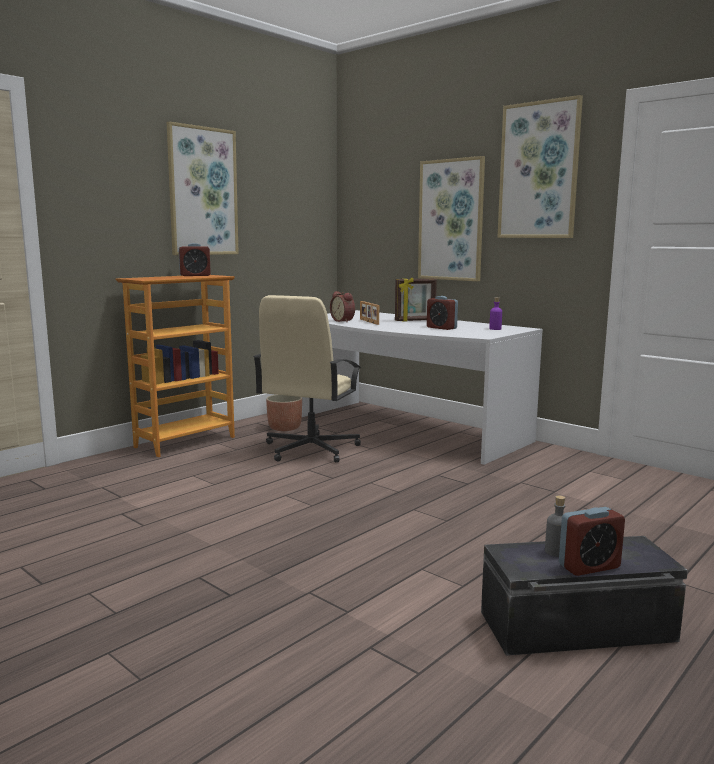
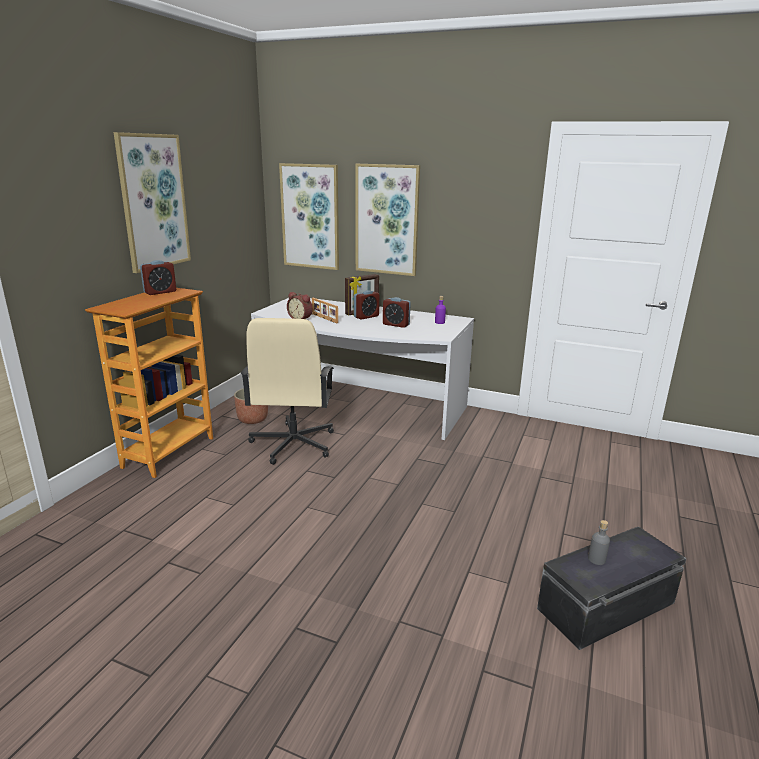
camera: 20 degrees left, 10 degrees up
picture [497,95,583,238] -> picture moved to [279,163,339,270]
alarm clock [559,507,625,576] -> alarm clock moved to [354,290,379,320]

